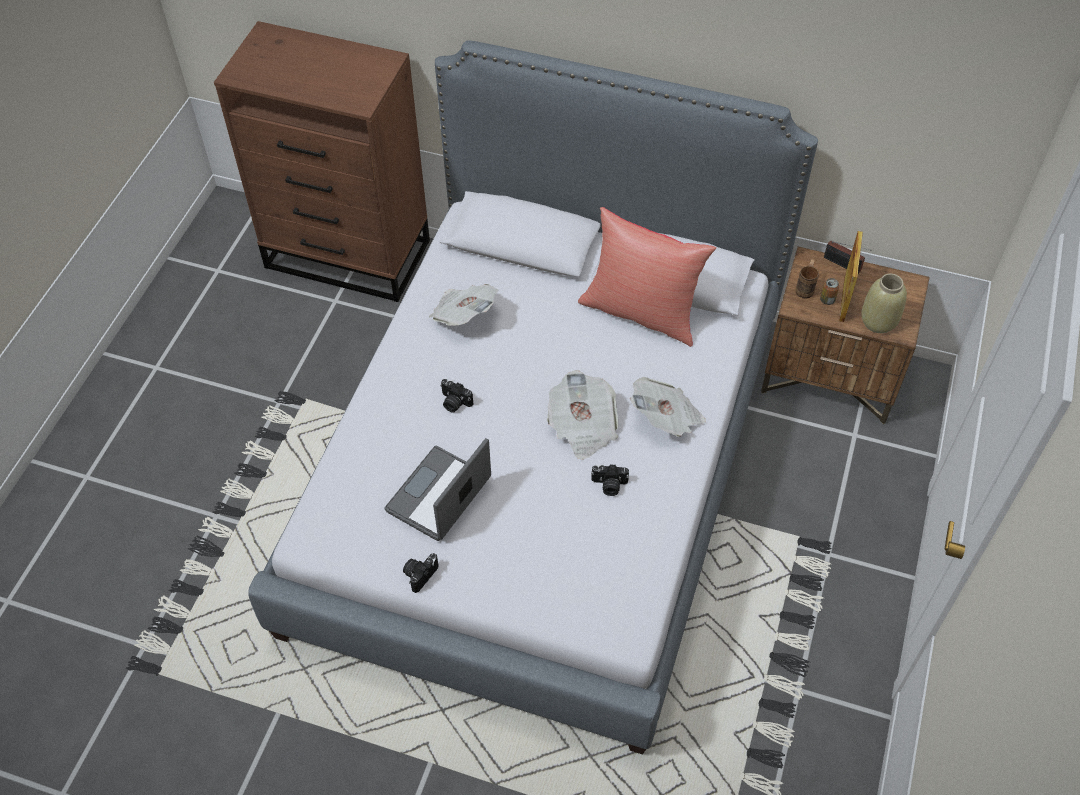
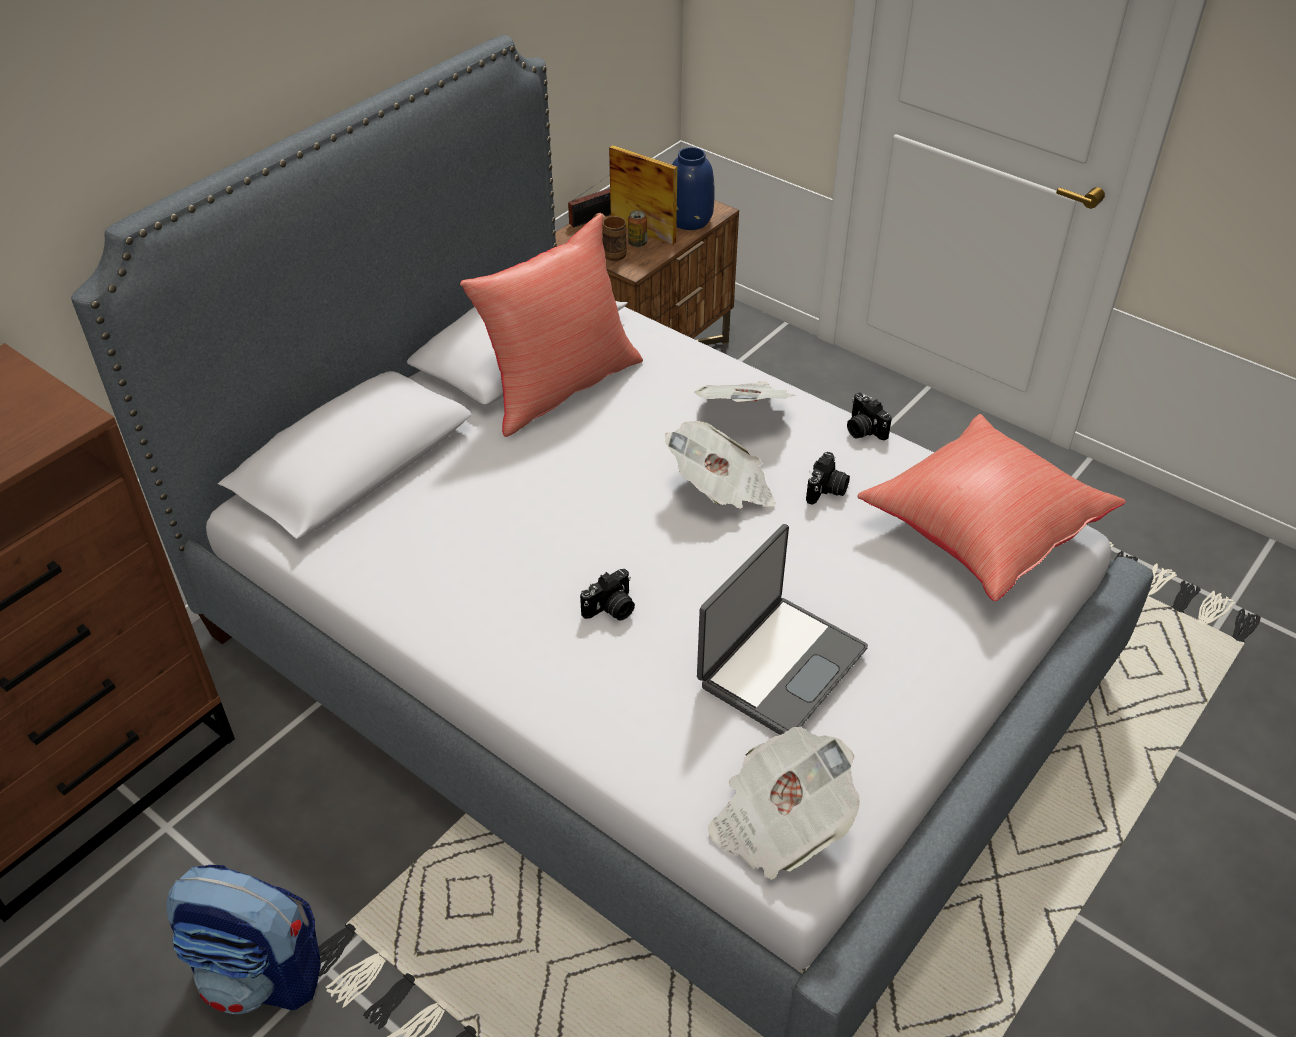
camera: 70 degrees left, 10 degrees down
laptop [384,438,491,541] -> laptop turned 105 degrees counterclockwise [697,524,868,735]
camera [403,553,438,593] -> camera moved to [847,393,892,441]
newspaper [429,284,498,326] -> newspaper moved to [708,727,860,880]
beige vase [861,274,907,333] -> blue vase [672,147,715,230]
none -> backpack [166,865,321,1014]
none -> red pillow [857,414,1126,601]

